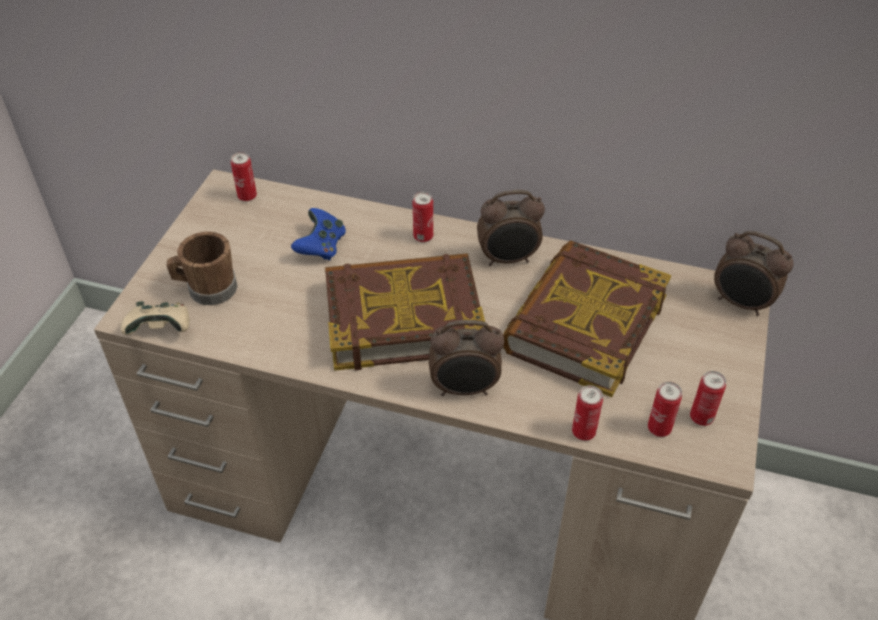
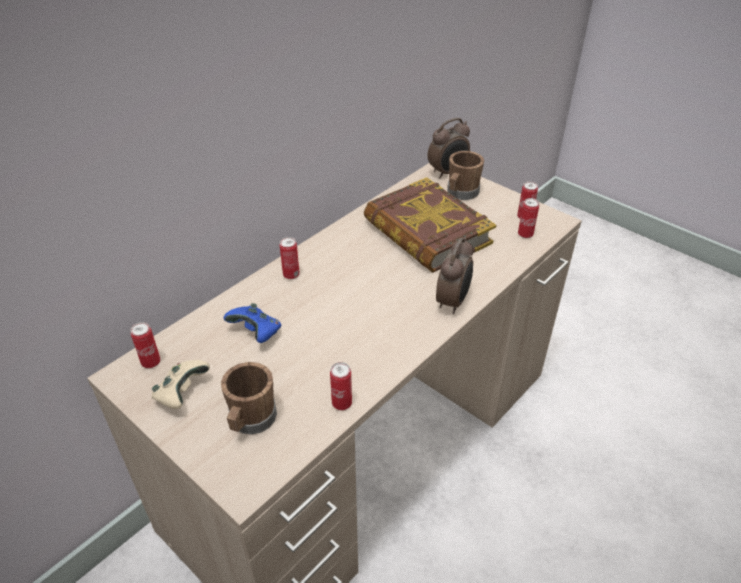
camera: 65 degrees left, 5 degrees down
beige game controller [120,301,190,335] -> beige game controller moved to [152,360,210,409]
book [325,253,485,371] -> none
alarm clock [477,190,545,266] -> none
can [572,385,603,441] -> can moved to [330,362,352,410]
none -> brown mug [447,151,484,200]

